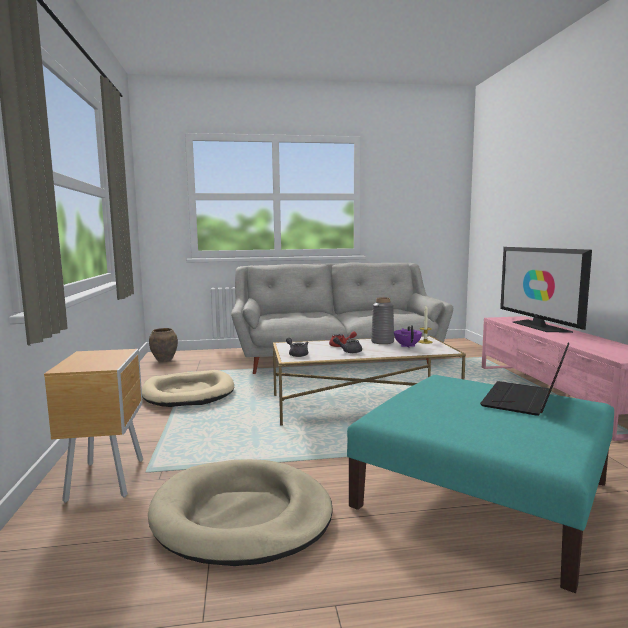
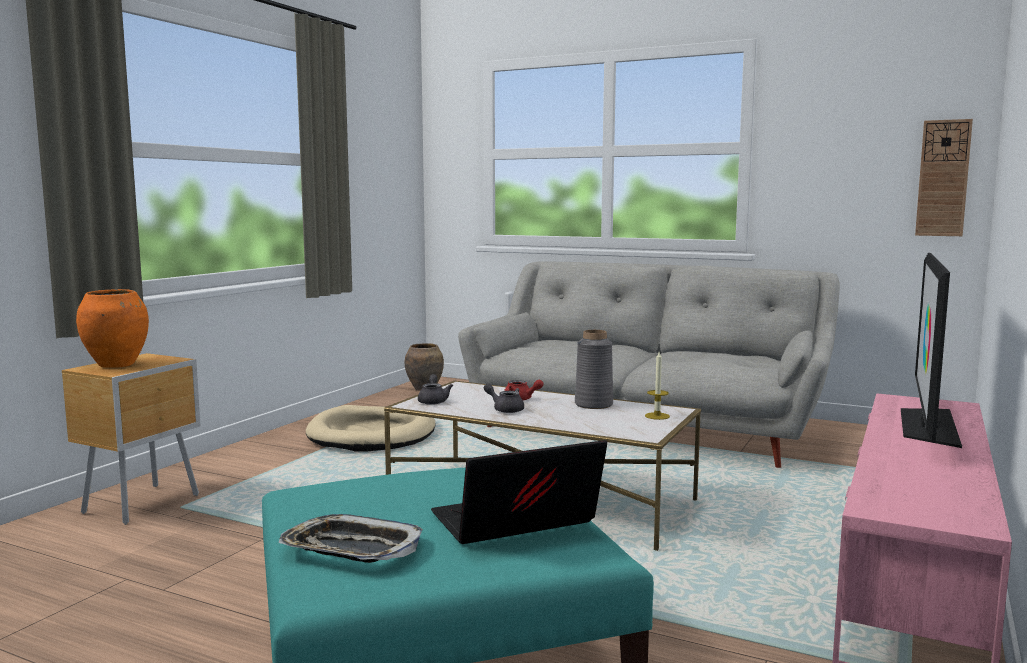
camera: 35 degrees right, 0 degrees up
beige dog bed [148,459,333,566] -> none
purple teapot [394,325,422,348] -> none
none -> orange vase [76,289,149,368]
none -> tray [279,514,423,563]
none -> wall clock [915,119,973,236]

